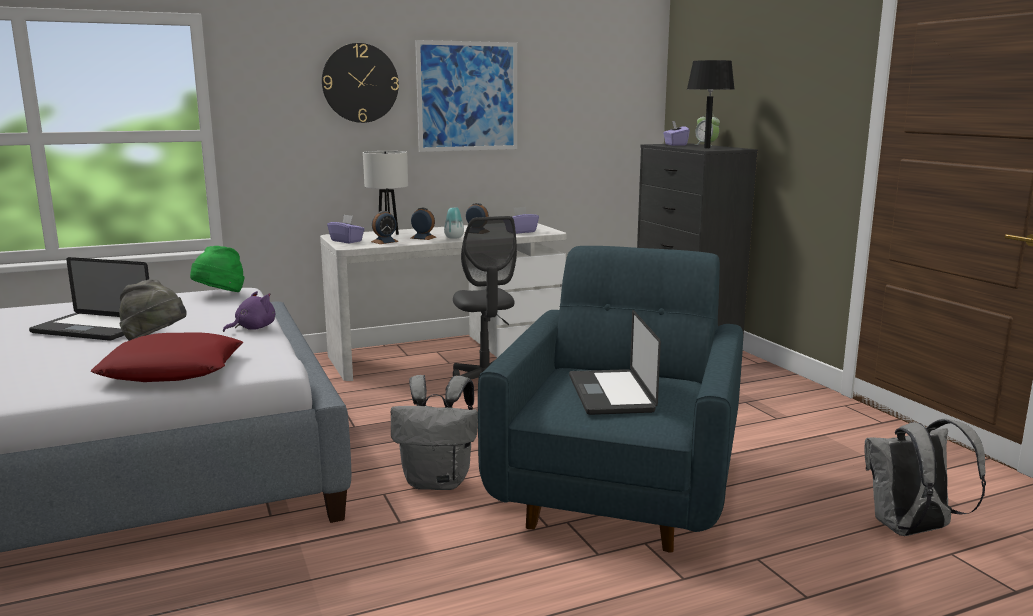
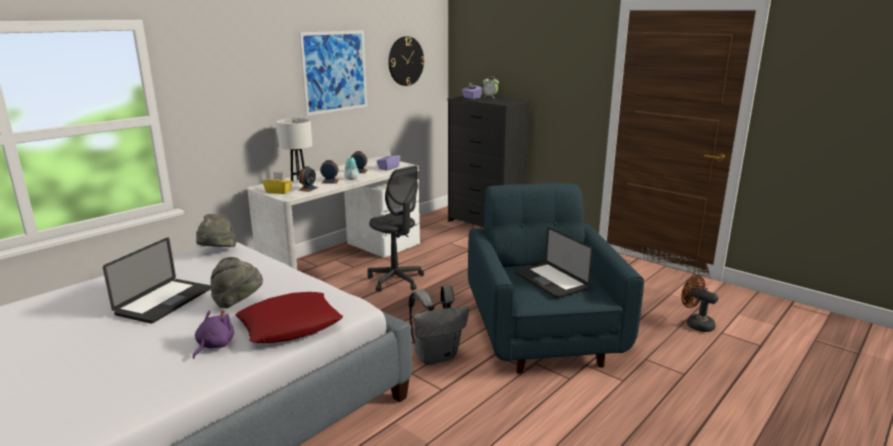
camera: 25 degrees left, 5 degrees up
laptop [29,257,149,341] -> laptop turned 60 degrees counterclockwise [103,237,211,324]
green hat [190,246,245,292] -> grey hat [196,214,236,247]
purple plush toy [223,291,275,332] -> purple plush toy moved to [193,310,234,359]
wall clock [322,43,399,123] -> wall clock moved to [388,36,425,86]
purple tissue box [327,214,365,243] -> yellow tissue box [262,172,292,194]
black table lamp [687,60,734,148] -> none
grey backpack [864,419,986,536] -> brown fan [681,275,718,332]

